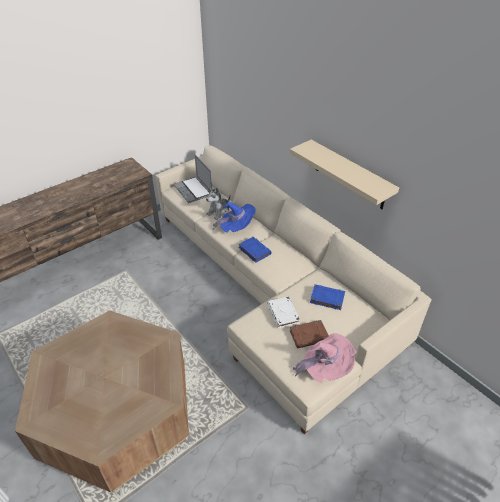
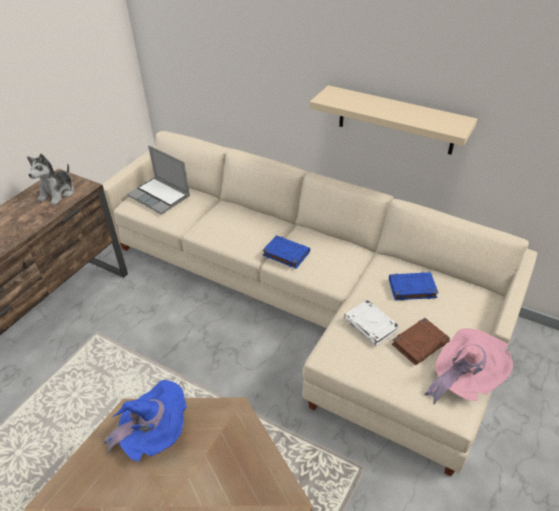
camera: 20 degrees left, 0 degrees up
plush toy [206,187,230,220] -> plush toy moved to [27,153,74,205]
blue hat [213,202,256,233] -> blue hat moved to [104,380,187,462]

